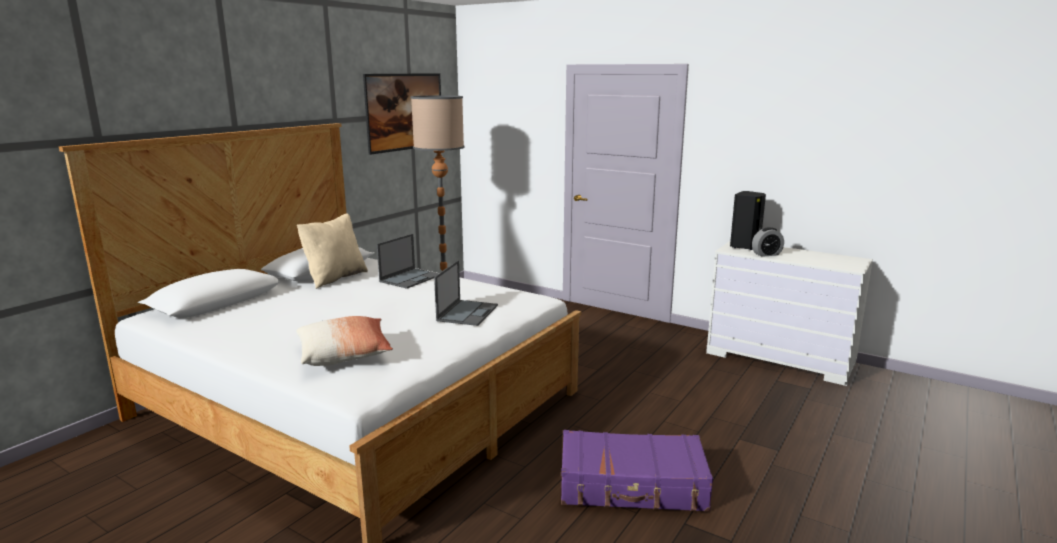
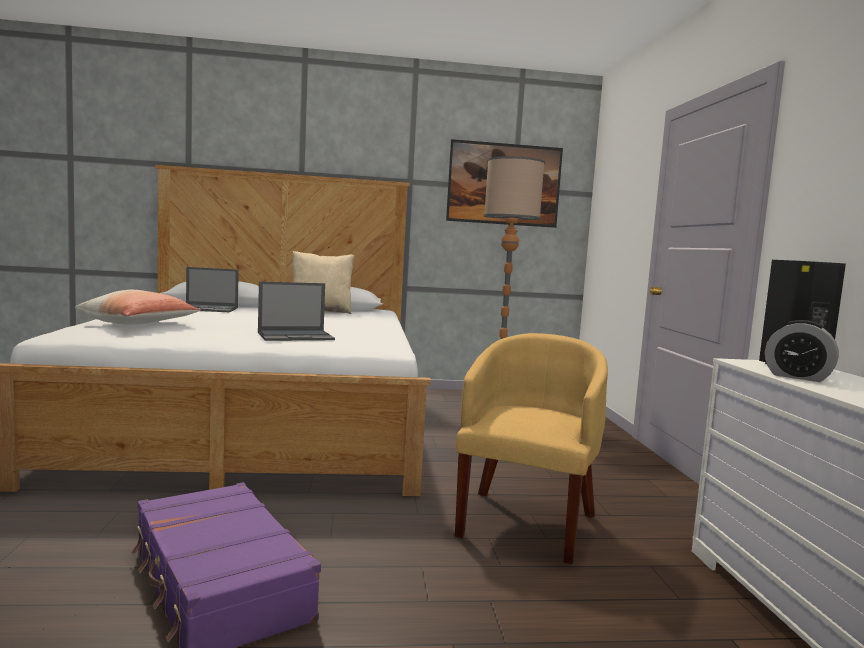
camera: 50 degrees right, 10 degrees down
laptop [377,234,439,289] -> laptop moved to [186,267,239,312]
none -> yellow armchair [455,333,608,564]

